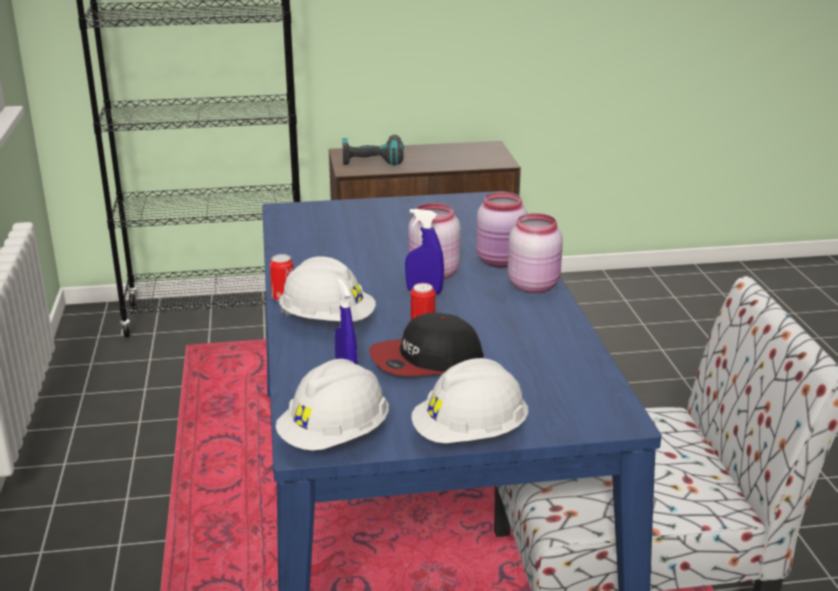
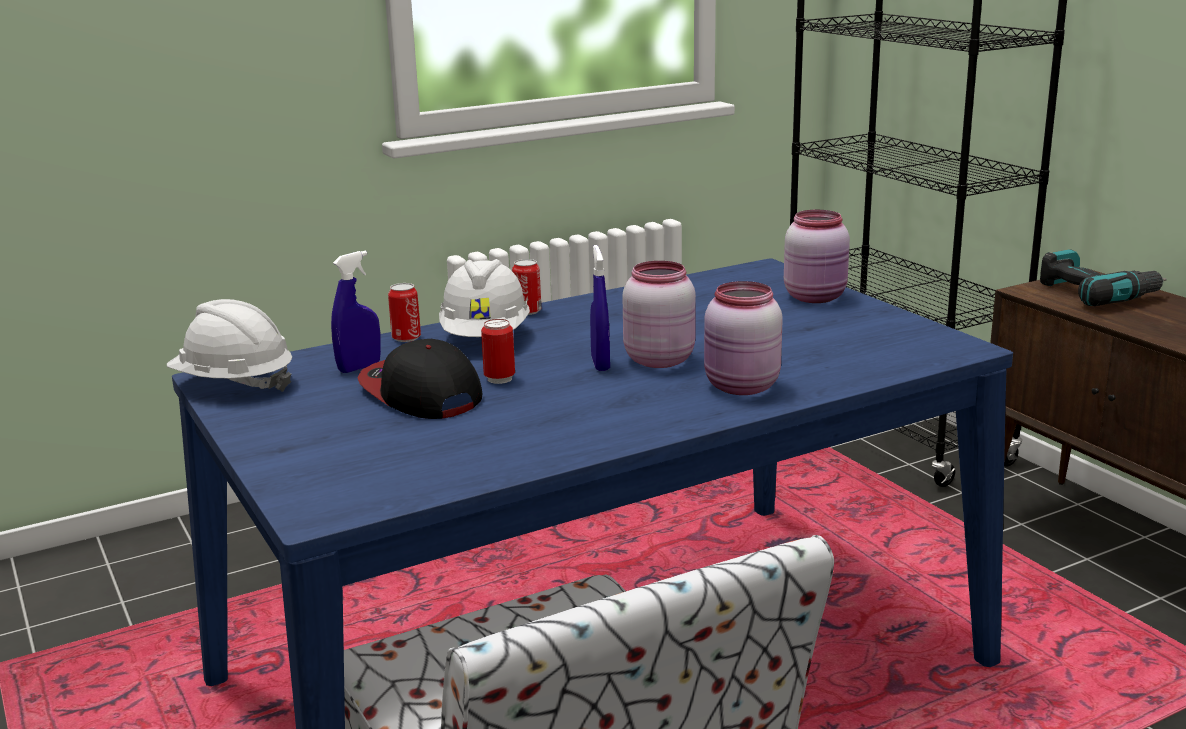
camera: 70 degrees right, 5 degrees down
white hard hat [411,358,528,443] -> none
pink jar [508,213,563,293] -> pink jar moved to [784,210,850,303]
none -> can [388,283,421,342]

